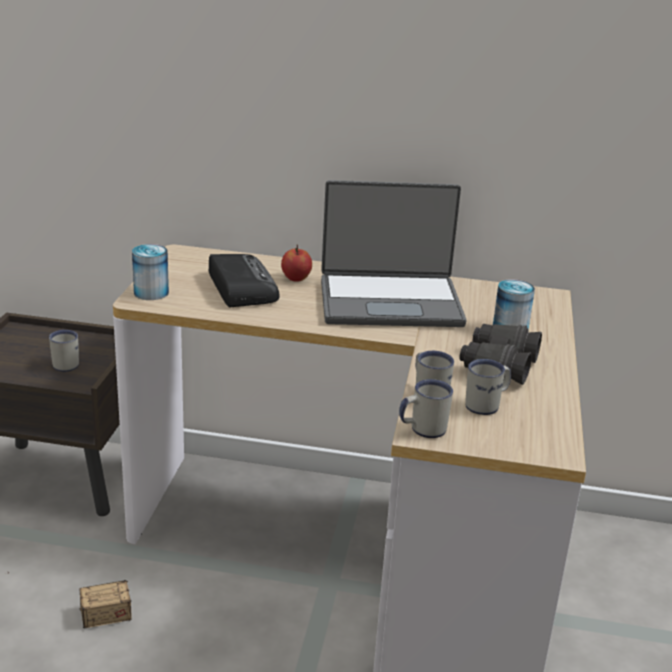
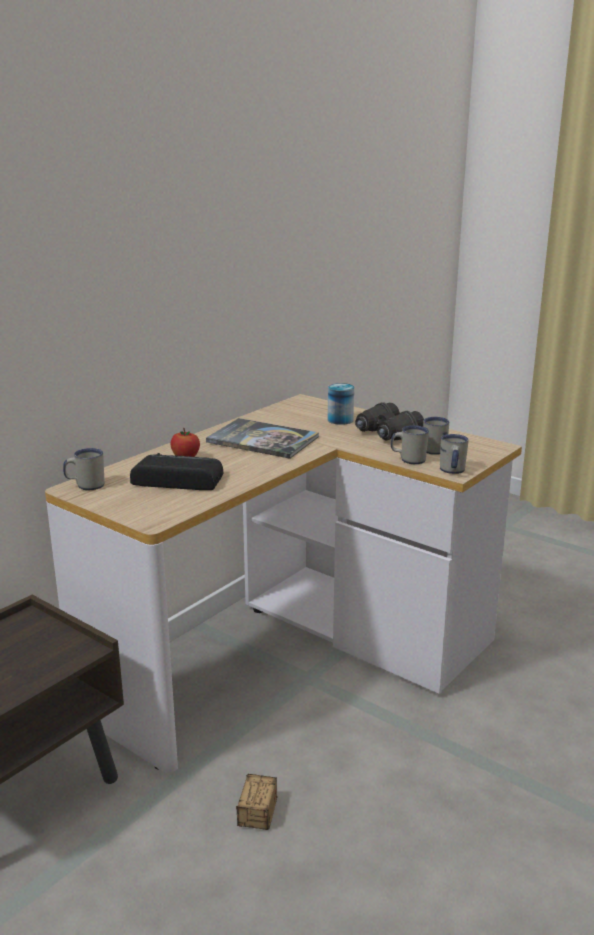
camera: 60 degrees left, 5 degrees down
white mug [49,330,79,372] -> white mug moved to [63,448,104,490]
can [132,244,169,300] -> none
laptop [321,180,466,327] -> book [206,418,319,459]

